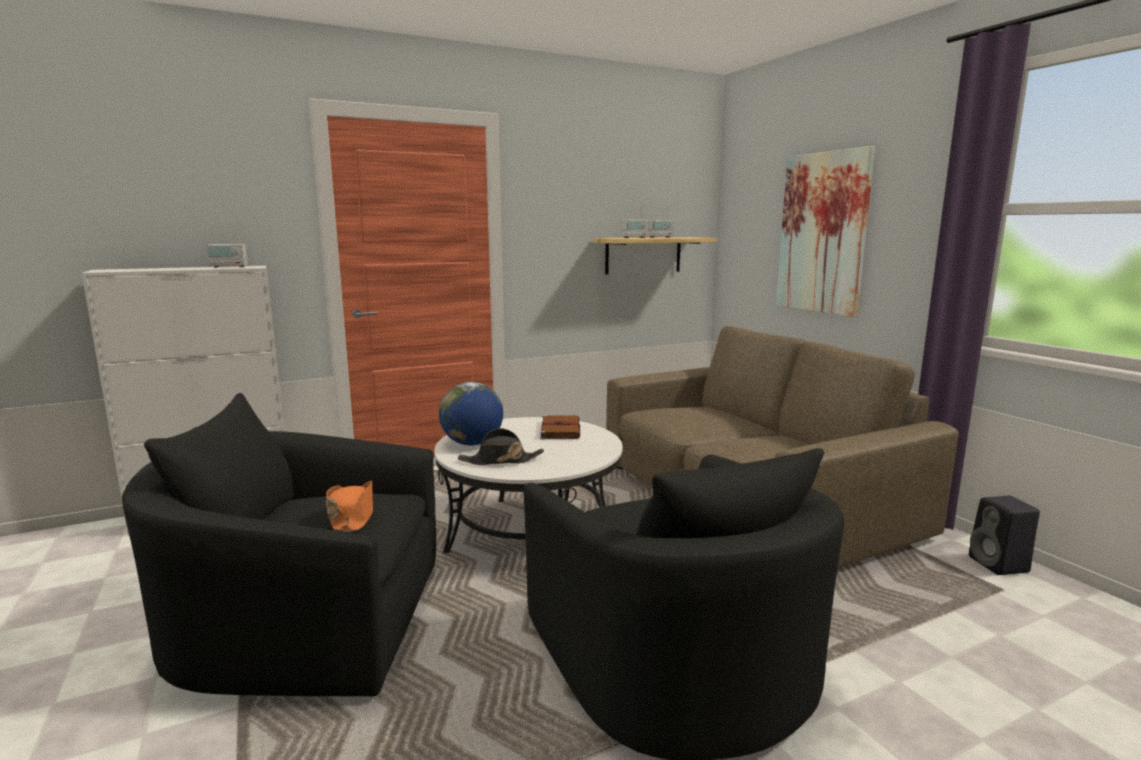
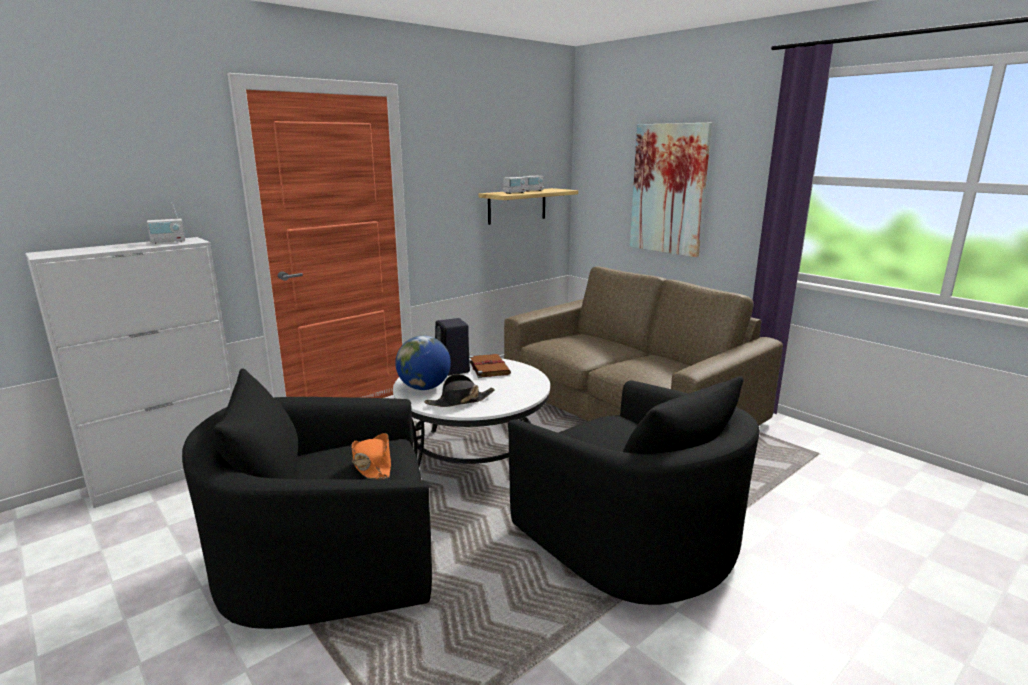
camera: 15 degrees left, 5 degrees up
black speaker [969,496,1040,575] -> black speaker moved to [435,318,470,376]

